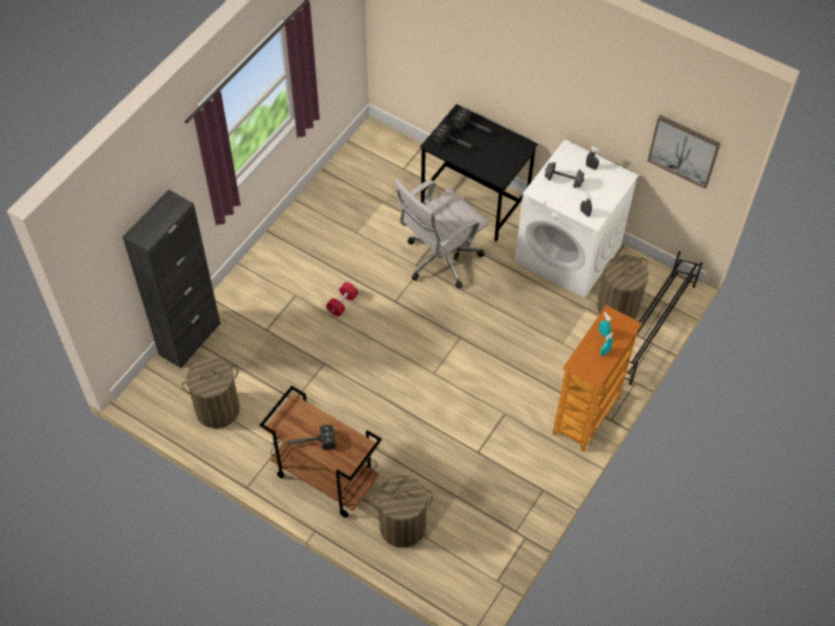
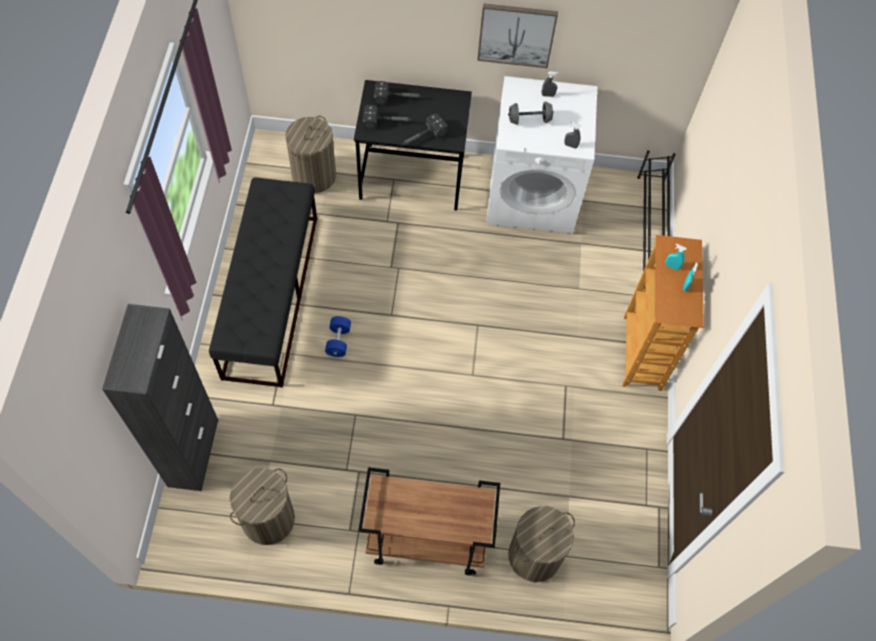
camera: 30 degrees left, 5 degrees up
hammer [285,425,336,450] -> hammer moved to [403,113,448,145]
red dumbbell [326,282,358,316] -> blue dumbbell [325,316,351,357]
white office chair [395,179,489,289] -> none
laundry basket [597,255,649,319] -> laundry basket moved to [285,116,336,193]
picture [648,115,721,189] -> picture moved to [477,3,558,68]
none -> black bench [209,177,317,387]

